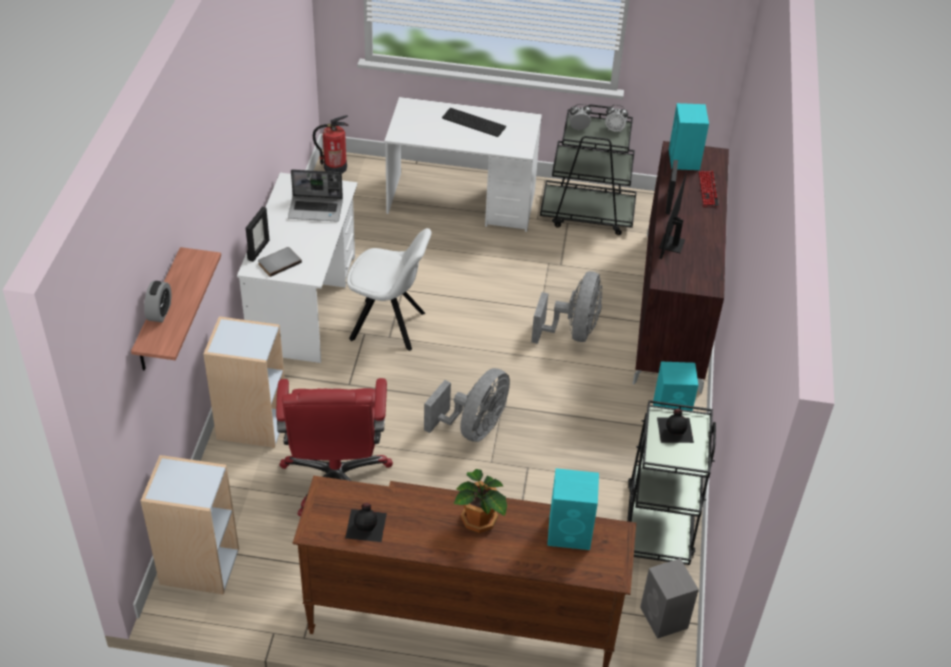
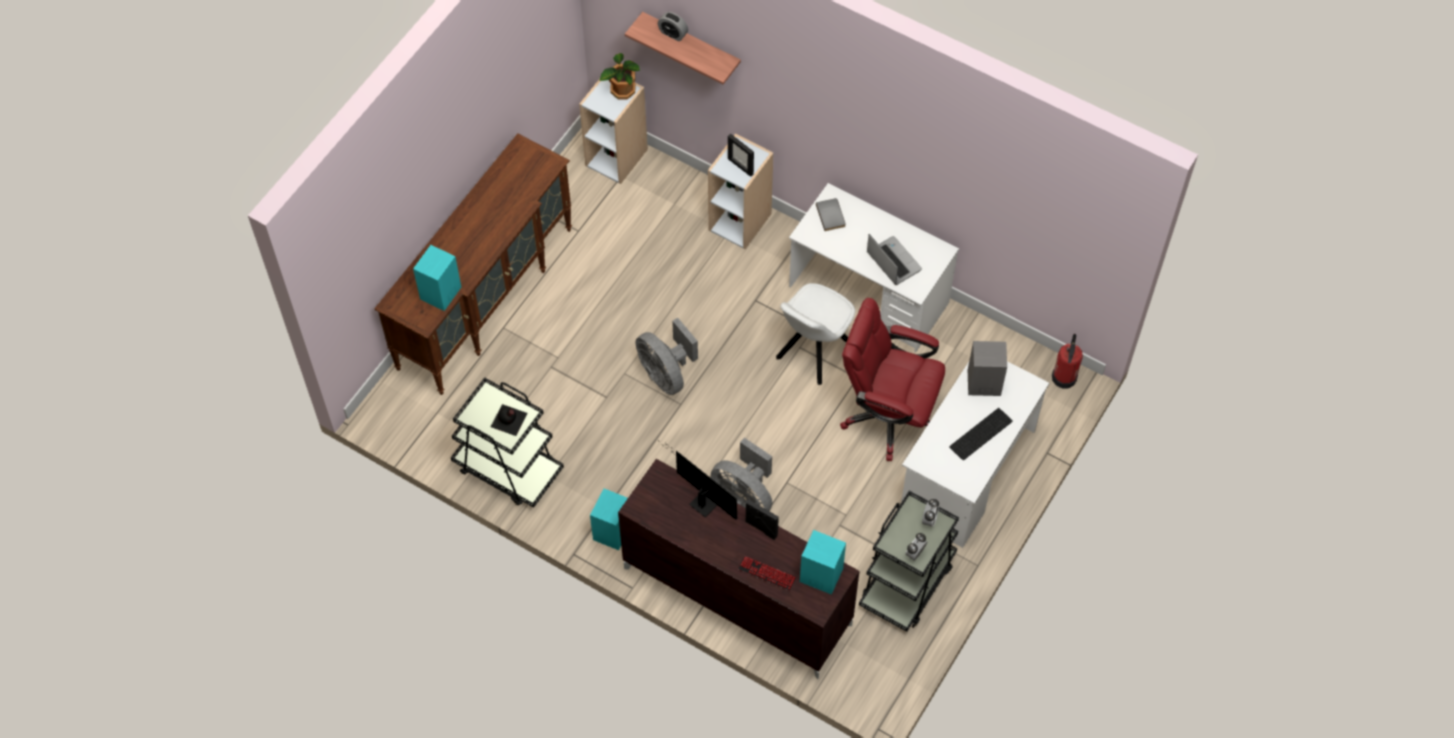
camera: 115 degrees right, 15 degrees up
picture frame [246,207,270,262] -> picture frame moved to [728,134,754,177]
red office chair [276,378,393,517] -> red office chair moved to [840,298,945,461]
laptop [288,169,343,222] -> laptop turned 120 degrees clockwise [867,234,922,285]
black bottle [345,503,387,542] -> none
potted plant [454,469,507,533] -> potted plant moved to [599,53,640,100]
grey speaker [640,558,699,639] -> grey speaker moved to [968,341,1007,396]

